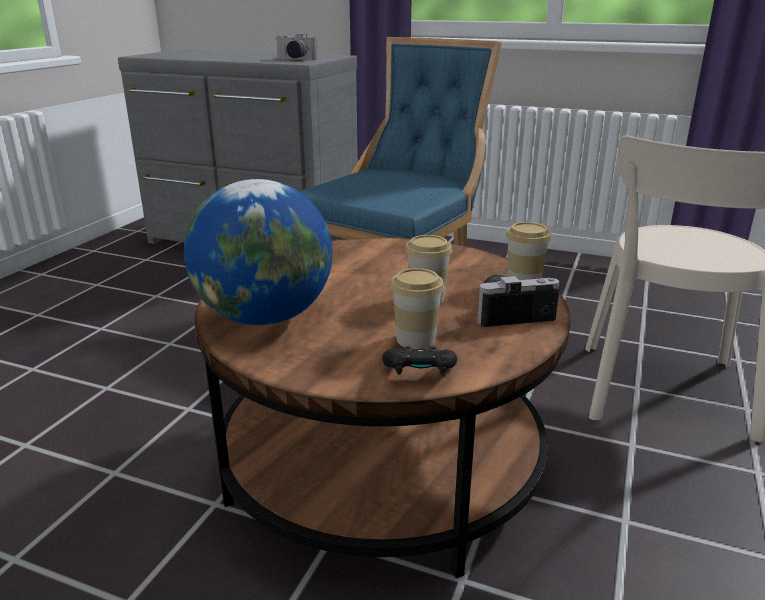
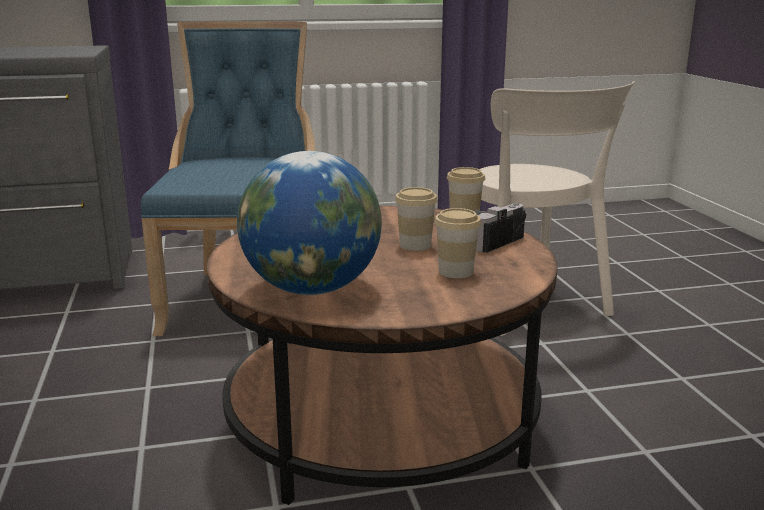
camera: 35 degrees left, 5 degrees down
camera [276,34,317,60] -> none
black game controller [382,345,457,375] -> none

